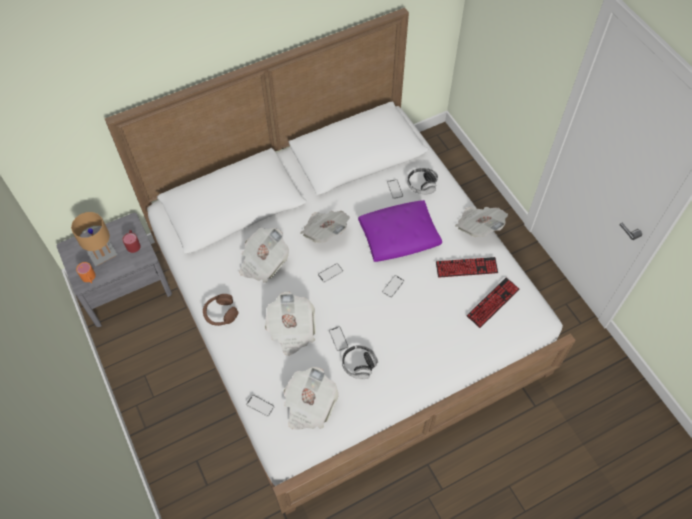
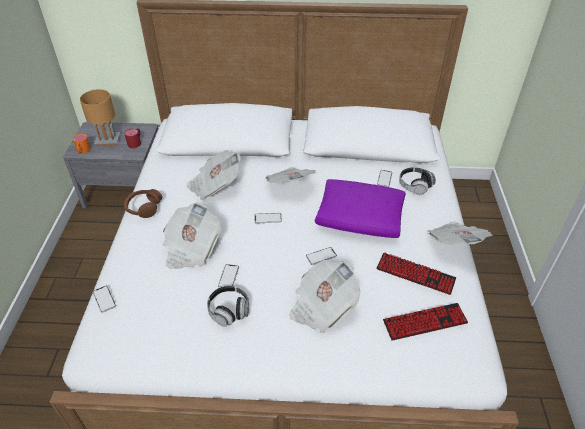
camera: 30 degrees right, 15 degrees down
newspaper [283,367,338,430] -> newspaper moved to [289,260,360,333]

